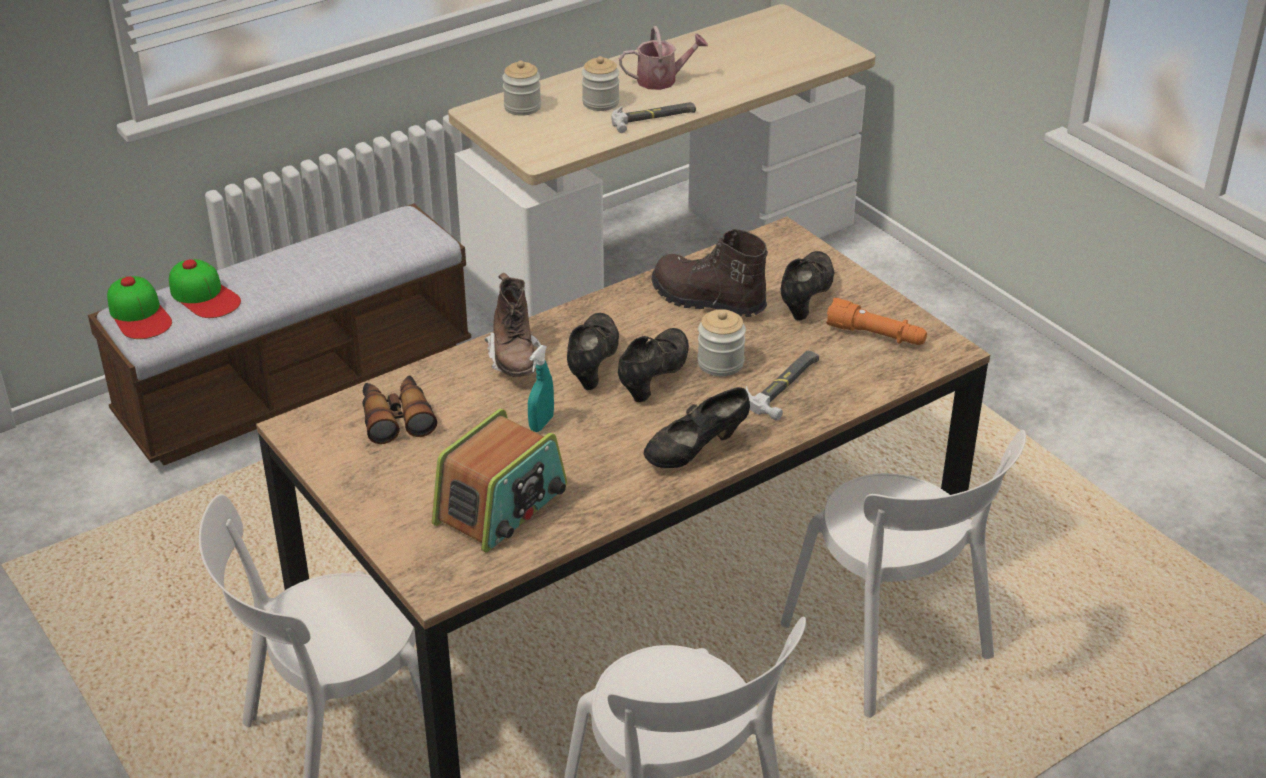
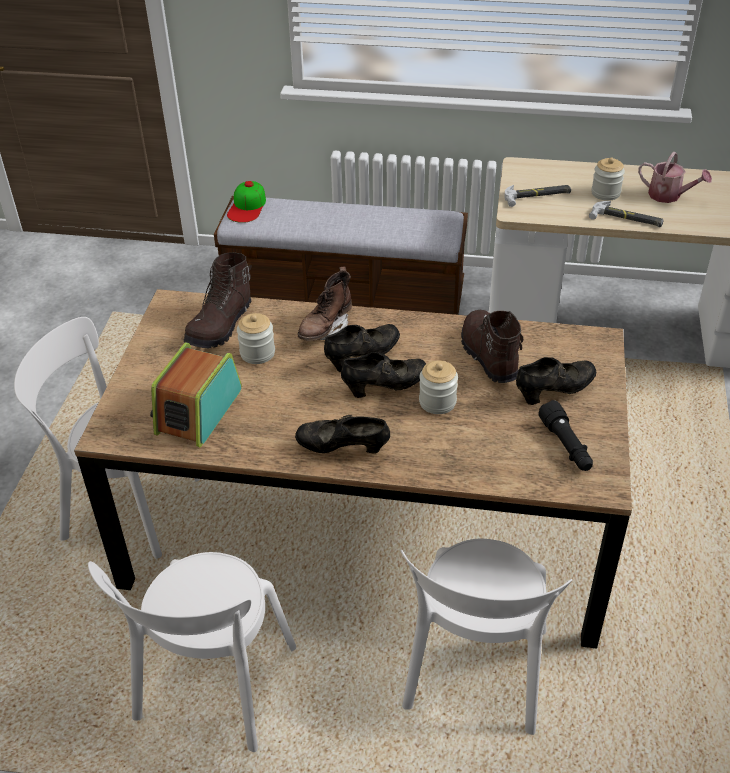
camera: 45 degrees right, 5 degrees up
cap [169,259,241,318] -> none
binoculars [362,375,437,444] -> brown boot [184,252,252,348]
radio [432,409,567,553] -> radio turned 120 degrees clockwise [150,342,242,447]
jar [502,61,541,116] -> jar moved to [237,313,275,364]
turquoise spray bottle [528,345,554,432] -> none
hammer [746,350,819,421] -> hammer moved to [504,185,571,207]
orange flashlight [826,298,927,345] -> black flashlight [538,400,593,471]

